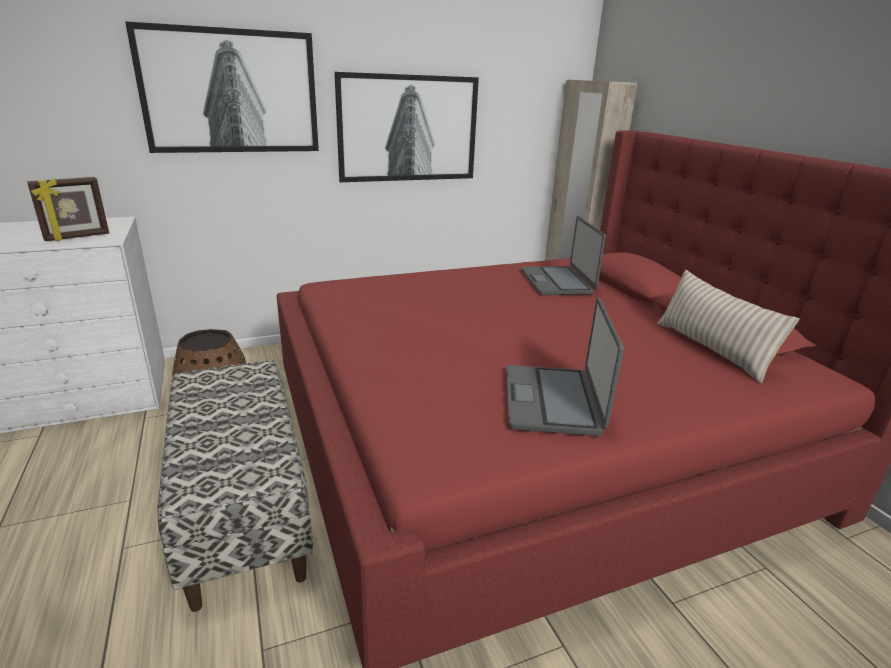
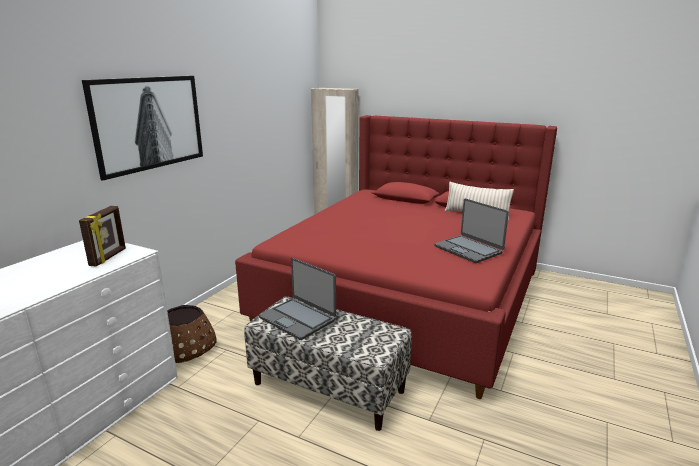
camera: 40 degrees left, 5 degrees down
picture [334,72,479,182] -> none
laptop [521,216,606,295] -> laptop moved to [259,258,336,340]

